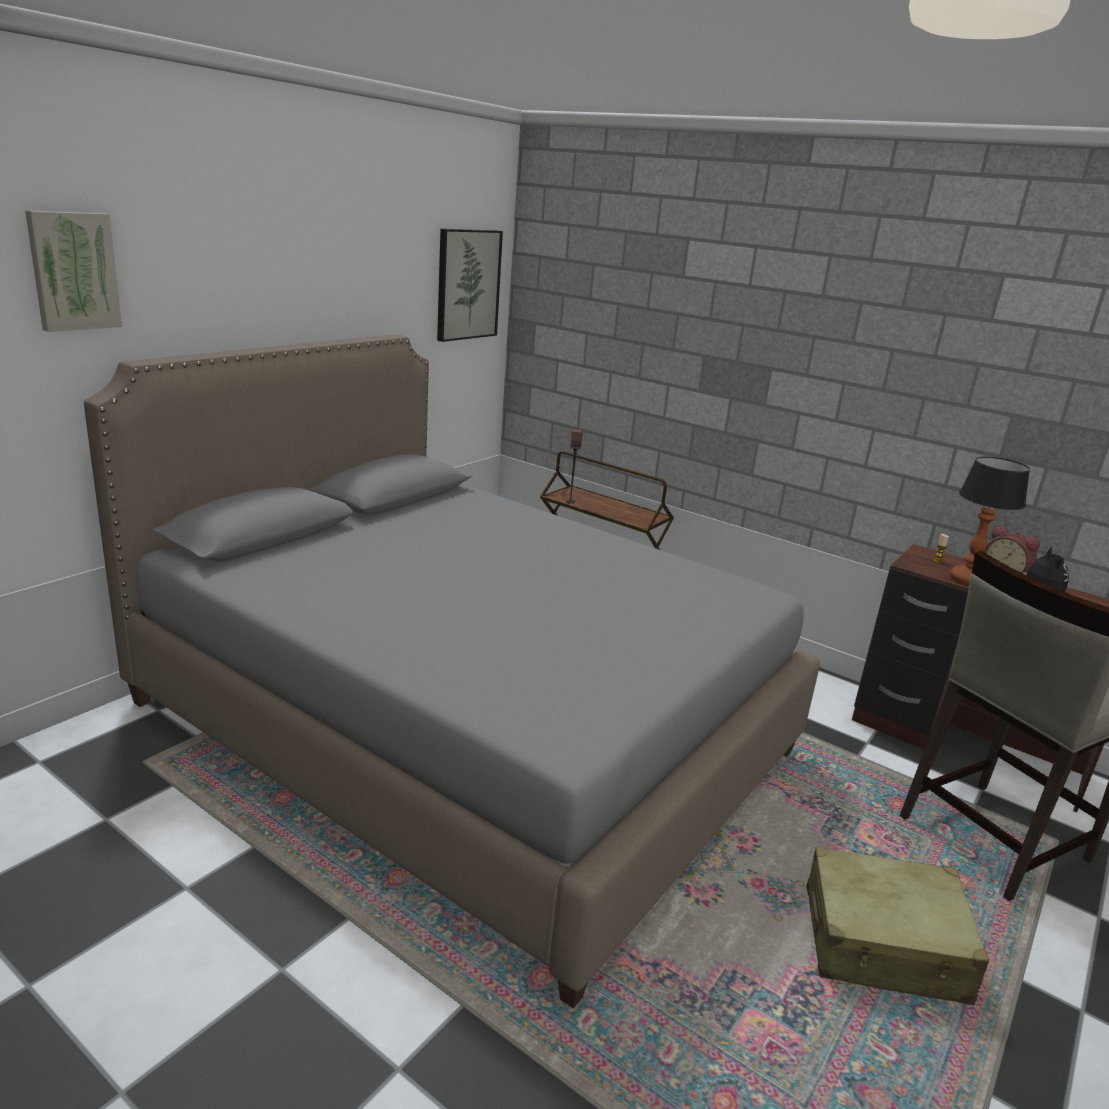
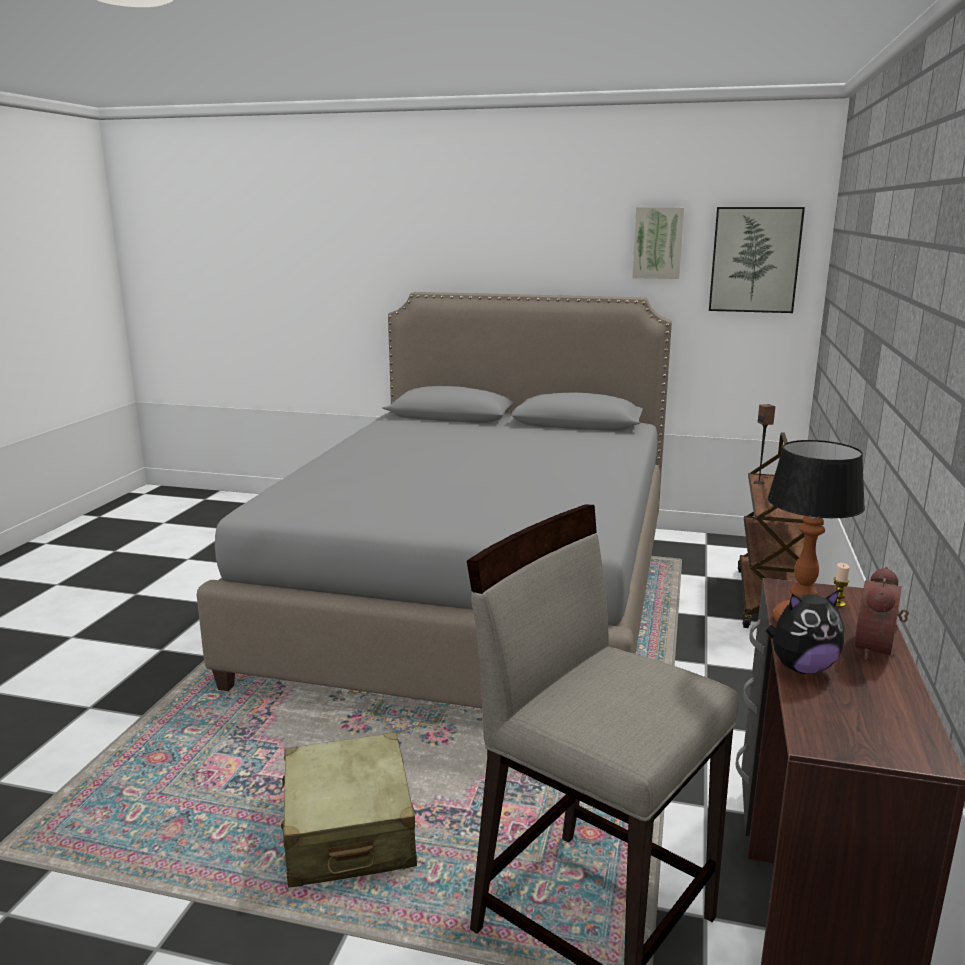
camera: 70 degrees right, 5 degrees down
picture [25,211,122,332] -> picture moved to [632,207,684,279]

